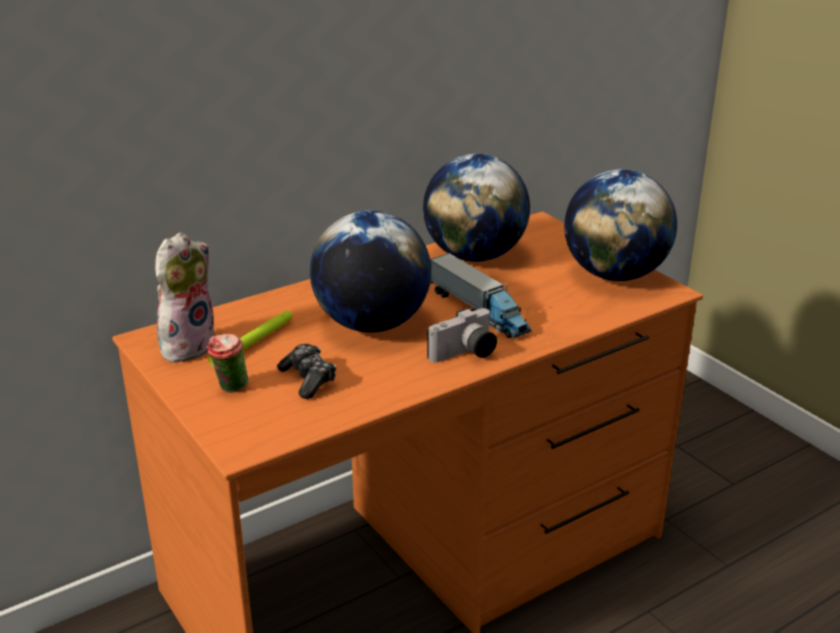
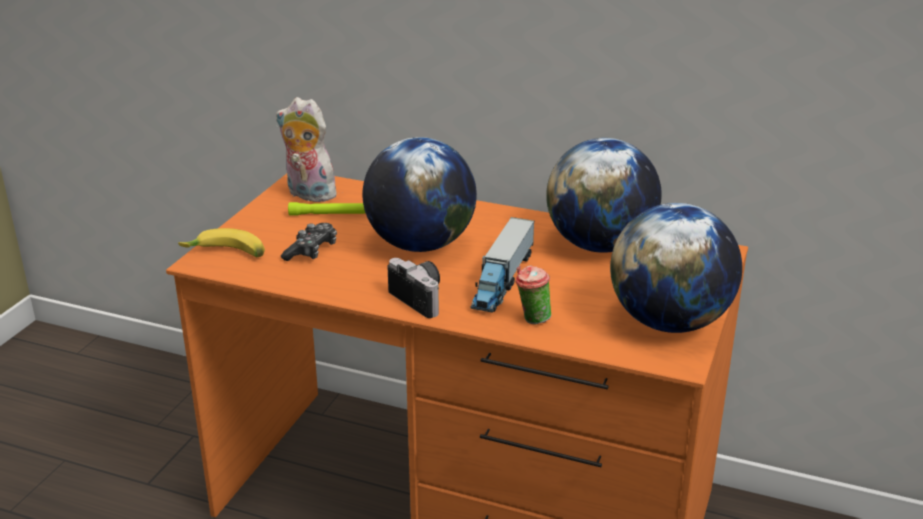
camera: 55 degrees right, 0 degrees up
plush toy [155,232,215,362] -> plush toy turned 150 degrees counterclockwise [276,97,342,202]
cup [206,334,248,392] -> cup moved to [516,265,551,324]
camera [427,308,497,363] -> camera turned 150 degrees counterclockwise [387,258,440,318]
none -> banana [178,228,265,257]

